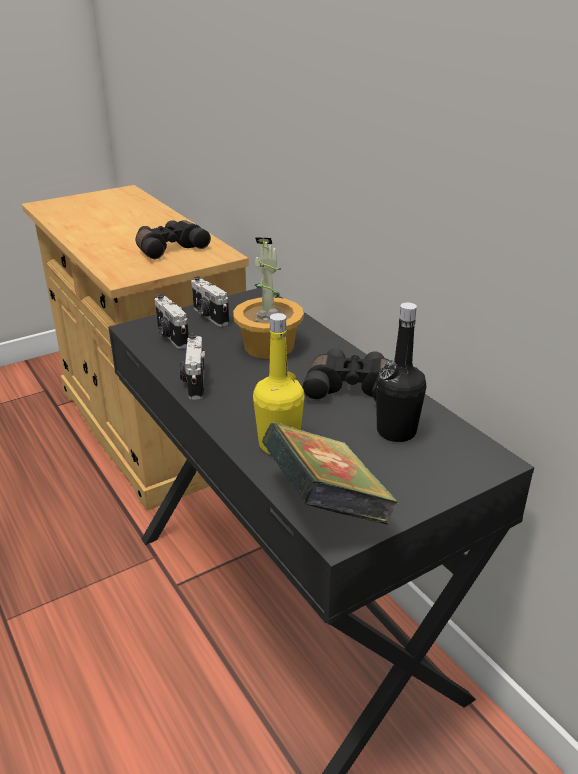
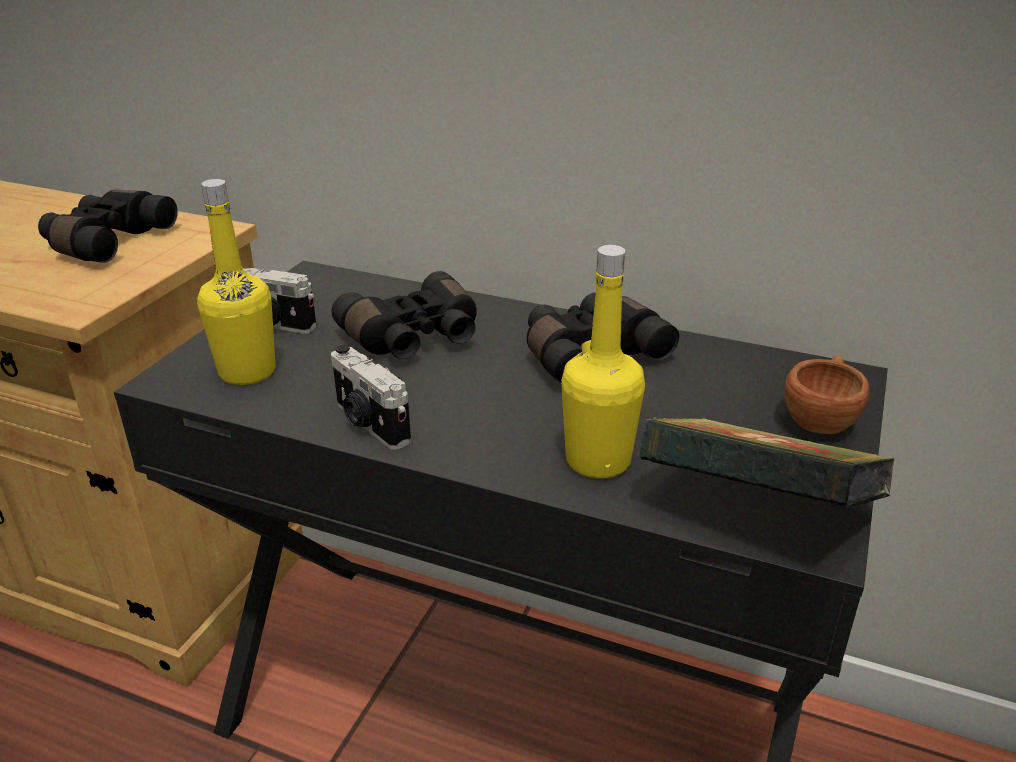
camera: 35 degrees left, 0 degrees up
camera [154,294,189,349] -> yellow bottle [197,179,276,385]
potted plant [233,237,304,359] -> black binoculars [331,271,477,359]
black bottle [376,303,426,442] -> none
none -> brown cup [785,355,870,434]

